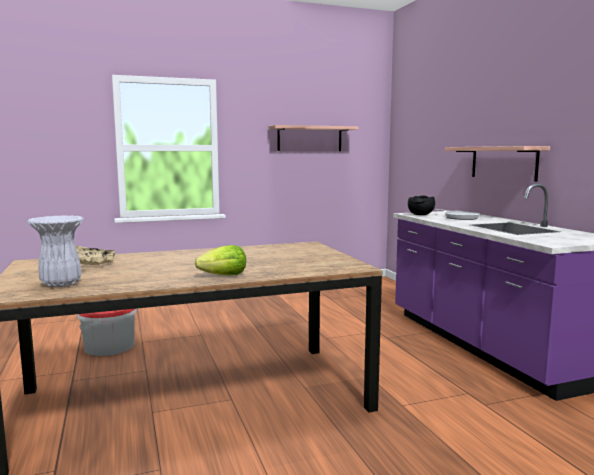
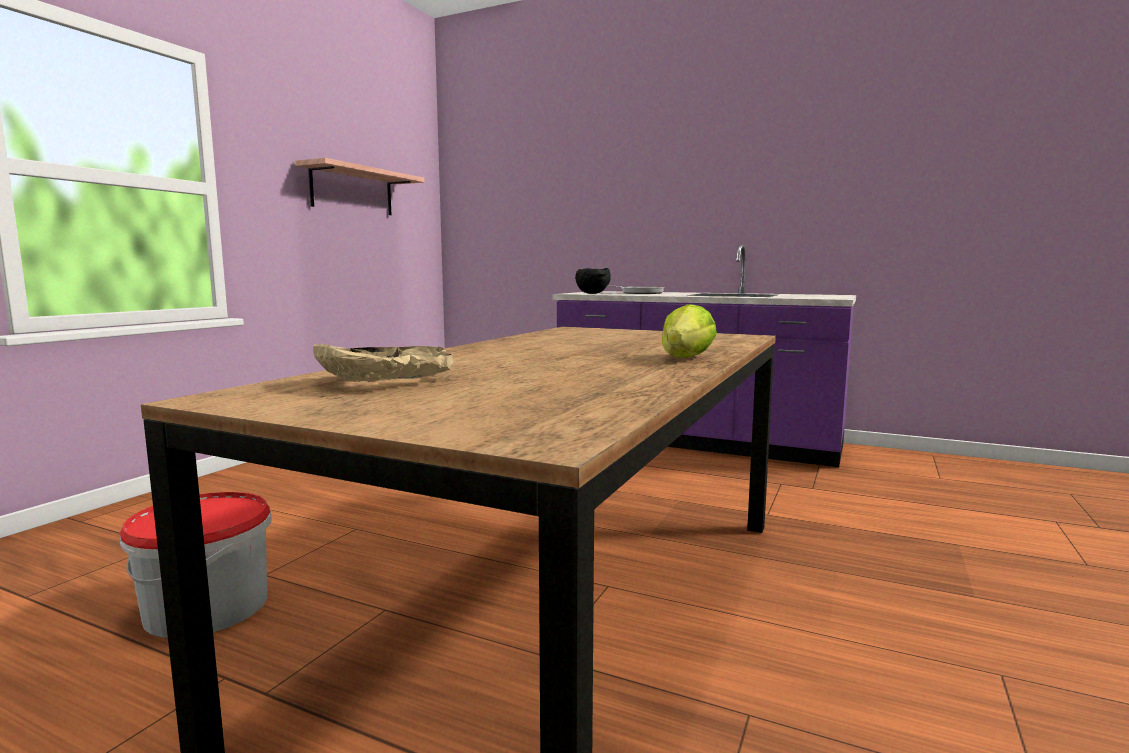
camera: 45 degrees left, 0 degrees up
white vase [28,215,84,287] -> none
shelf [445,146,550,181] -> none

